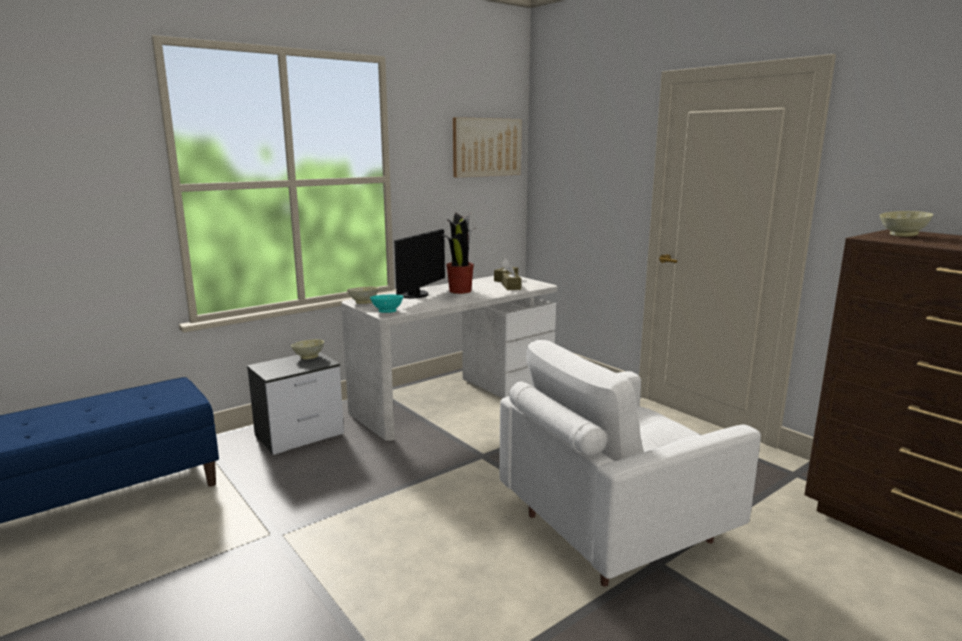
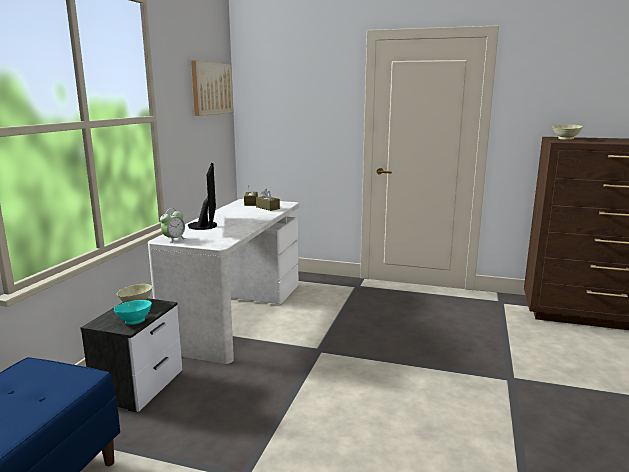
camera: 35 degrees left, 0 degrees up
beige bowl [347,287,379,304] -> alarm clock [160,208,186,243]
turquoise bowl [370,295,404,313] -> turquoise bowl moved to [114,300,152,325]
potted plant [441,213,477,294] -> none
white armchair [499,340,761,587] -> none

